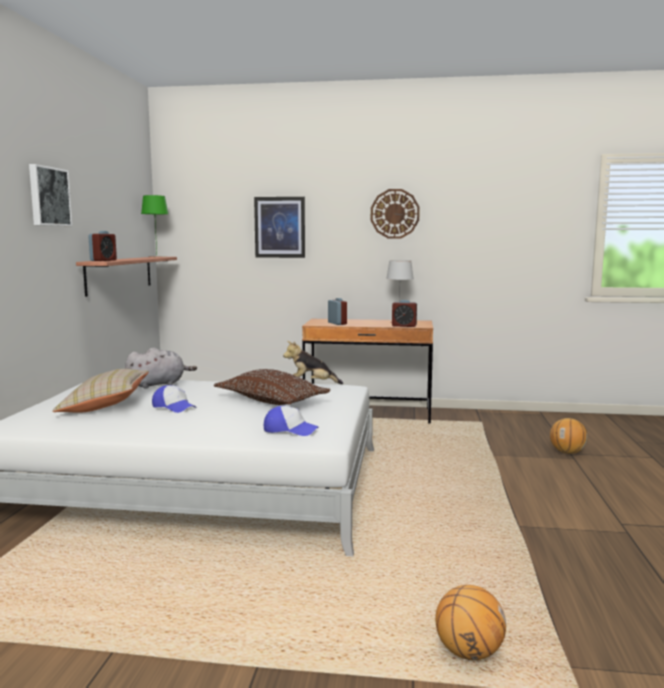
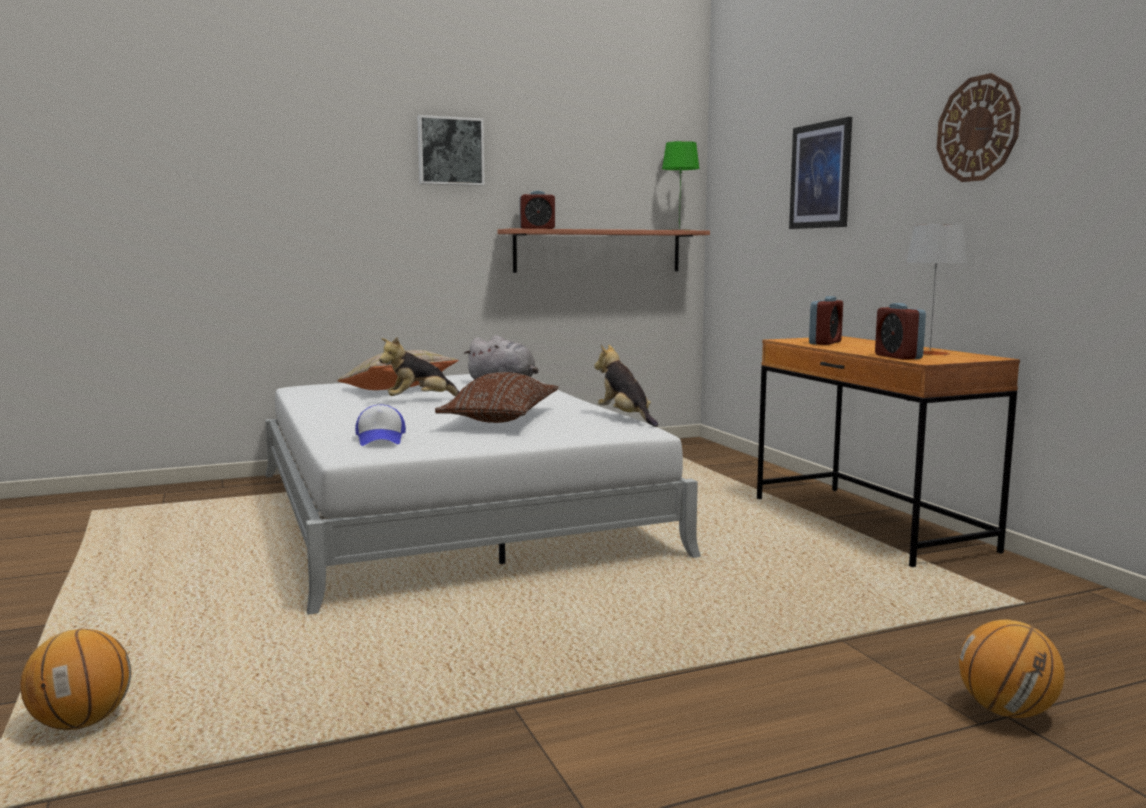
camera: 60 degrees right, 0 degrees up
cap [152,385,196,413] -> plush toy [379,337,460,397]

